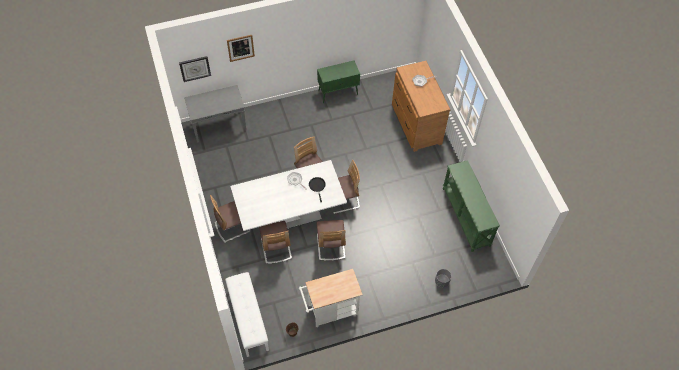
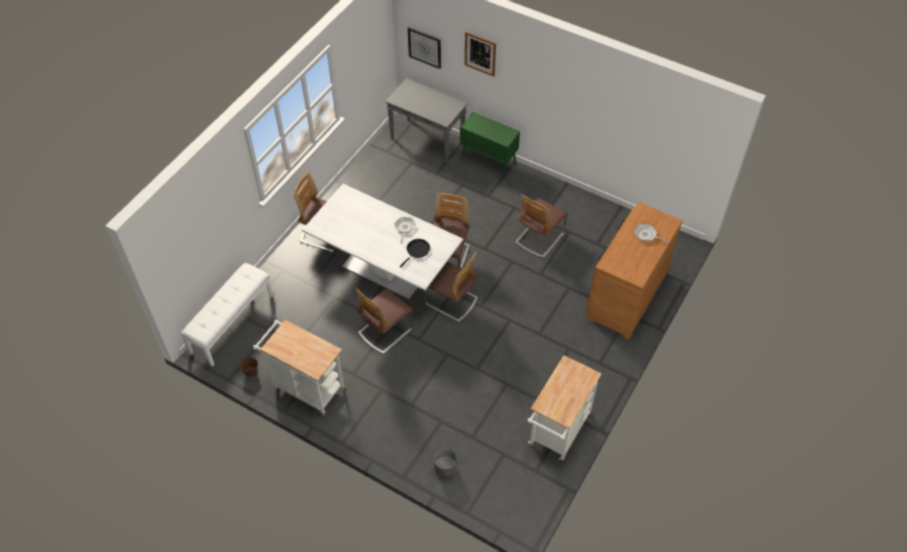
camera: 50 degrees right, 5 degrees down
chair [259,221,292,264] -> chair moved to [515,194,568,258]
green cabinet [317,60,360,103] -> green cabinet moved to [460,112,520,179]
green console table [443,160,500,252] -> white cart [527,355,602,461]

